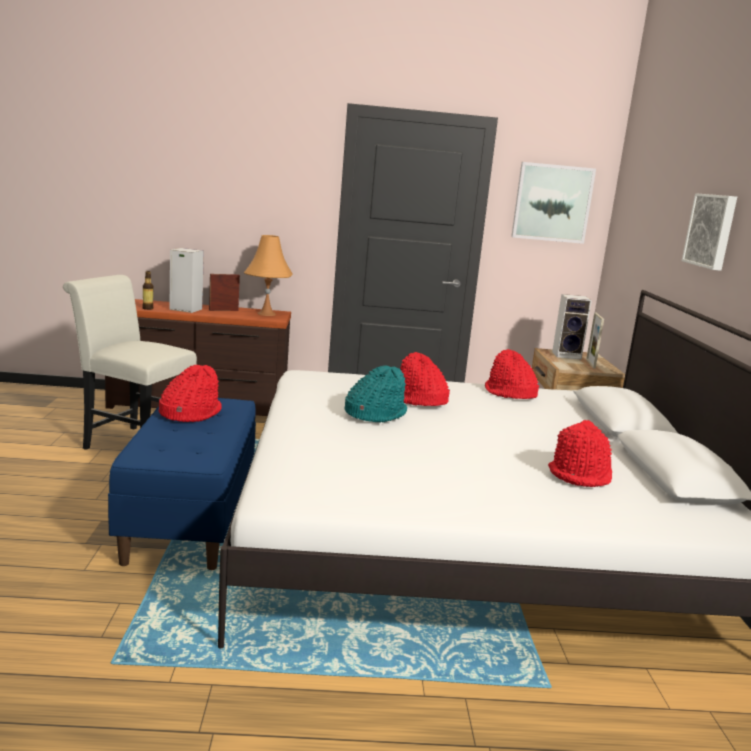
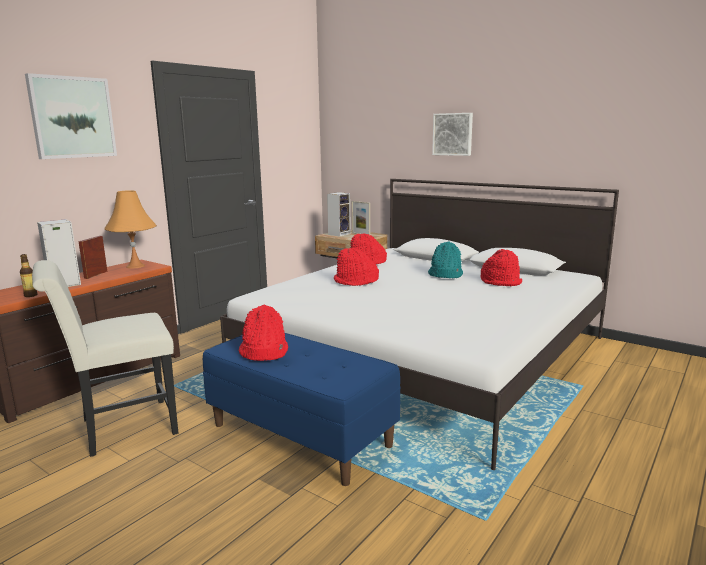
camera: 50 degrees left, 0 degrees up
turquoise hat [344,365,407,423] -> turquoise hat moved to [428,241,463,278]
picture [511,162,596,244] -> picture moved to [25,73,117,159]

